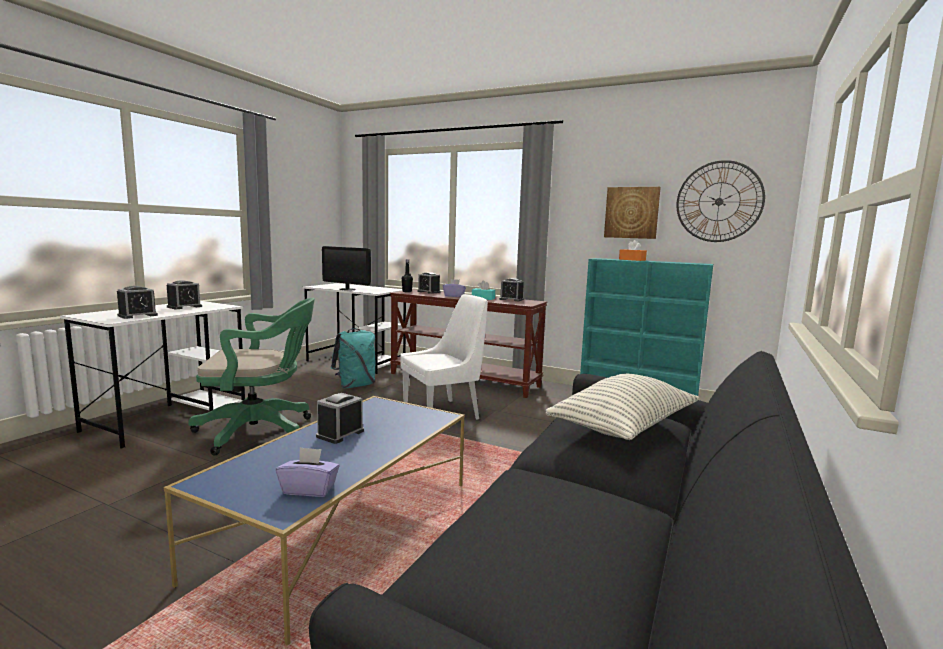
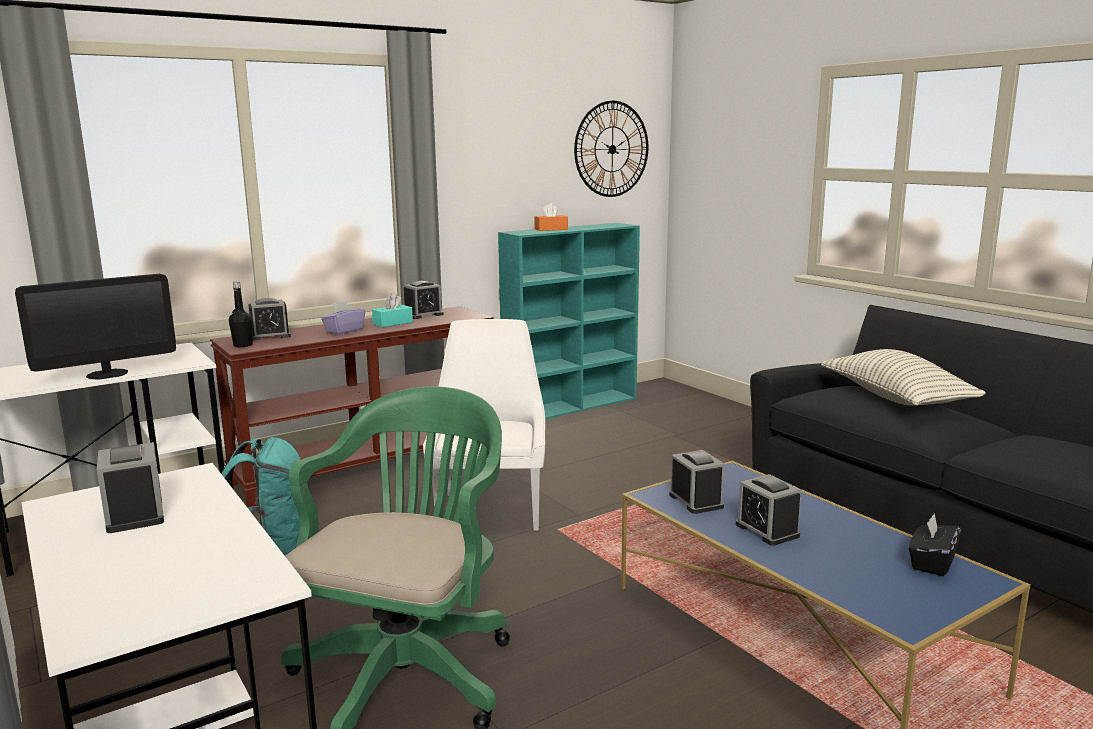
camera: 60 degrees left, 5 degrees up
alarm clock [117,286,158,319] -> alarm clock moved to [669,450,725,514]
purple tissue box [276,447,340,497] -> black tissue box [909,513,961,576]
picture [604,187,661,239] -> none

